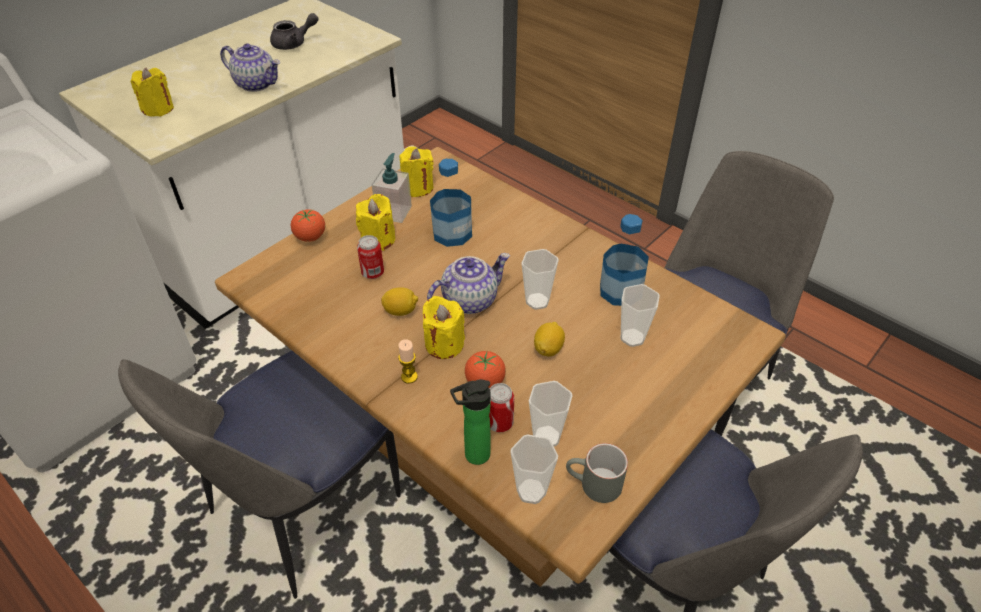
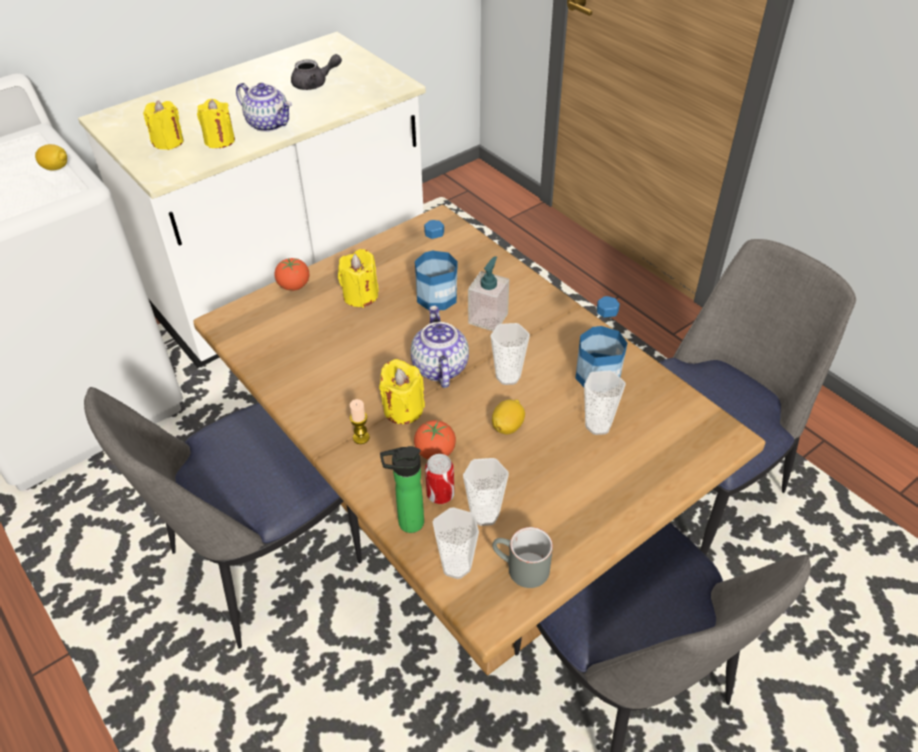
camera: 10 degrees right, 0 degrees up
can [357,235,384,279] -> none
soap dispenser [372,153,412,223] -> soap dispenser moved to [468,256,509,331]
lemon [381,287,418,316] -> lemon moved to [35,144,67,171]
yellow candle [400,146,434,197] -> yellow candle moved to [197,99,235,148]
teapot [427,253,510,314] -> teapot turned 75 degrees counterclockwise [410,306,469,388]

